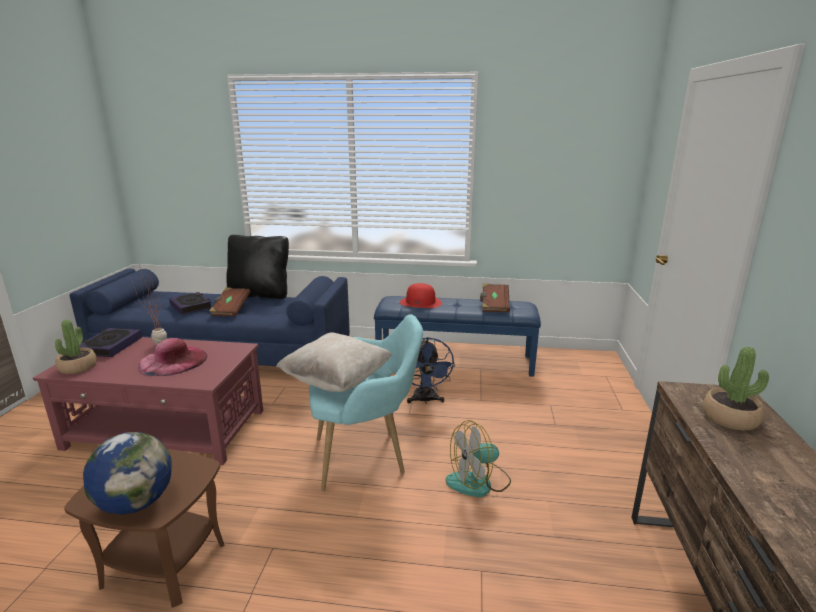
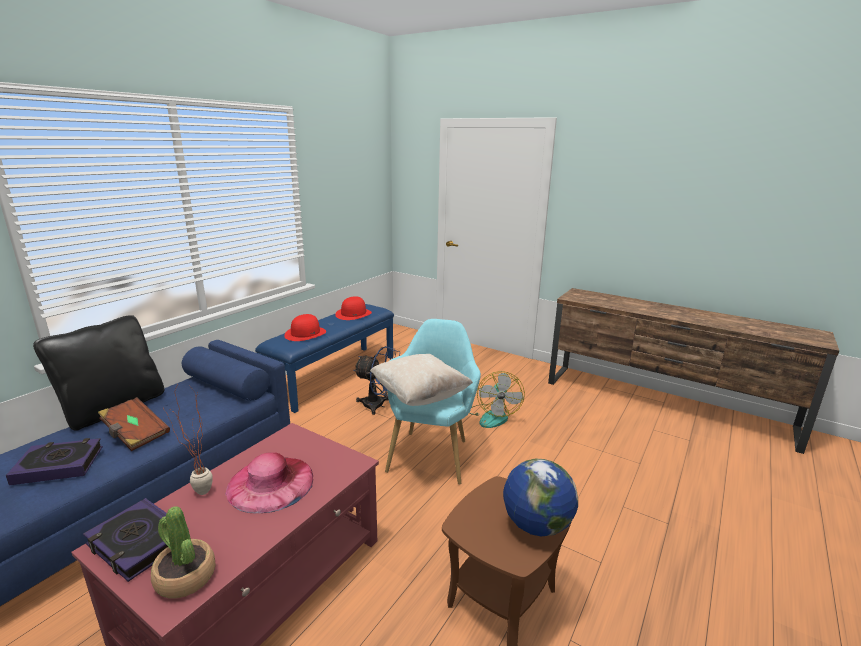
camera: 65 degrees left, 0 degrees up
brown book [480,283,510,312] -> red hat [335,296,372,320]
potted plant [702,347,769,430] -> none

